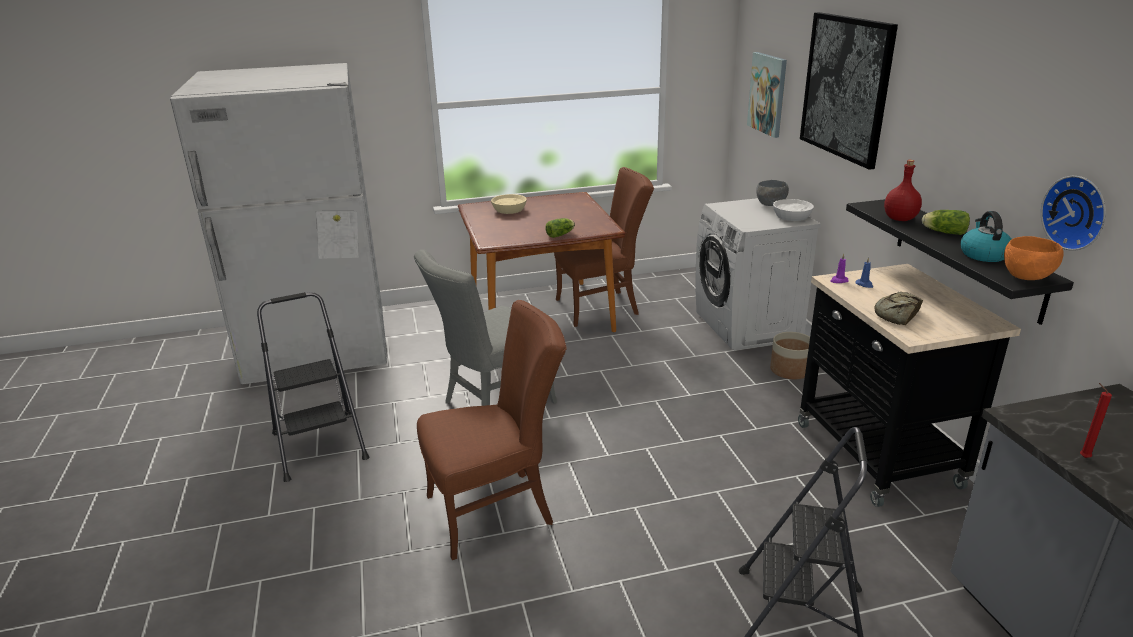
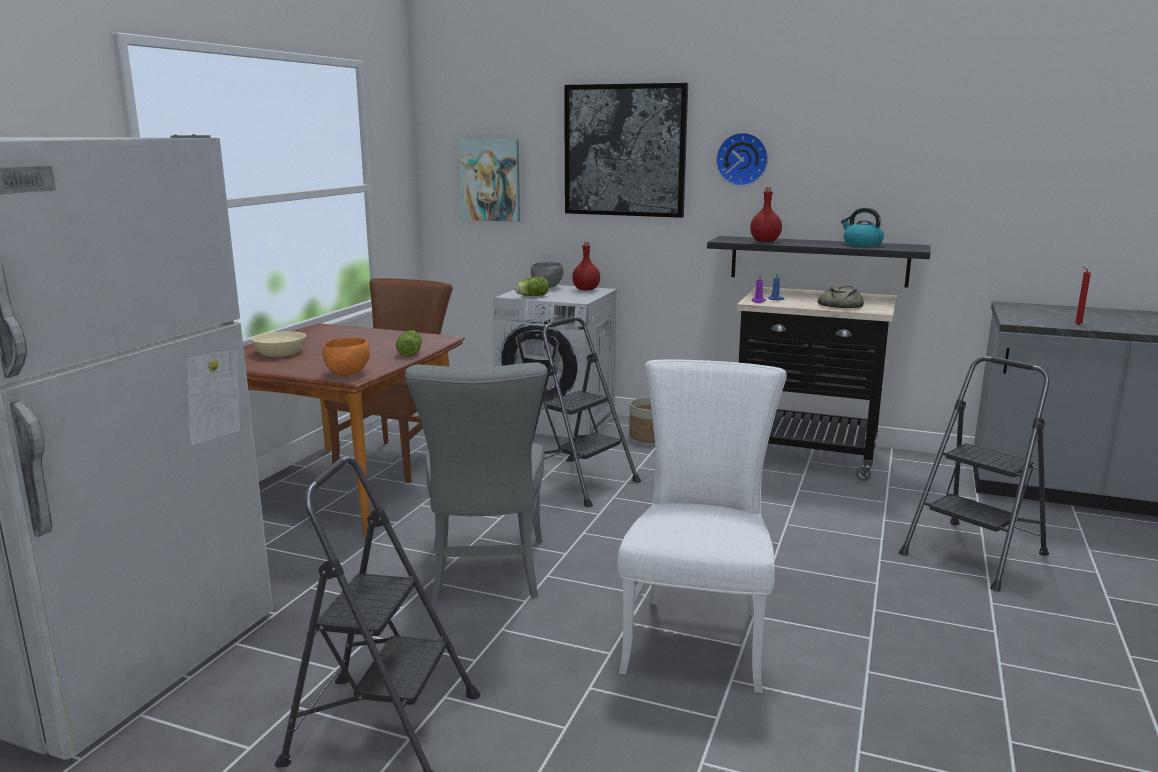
camera: 55 degrees left, 10 degrees down
brown chair [417,300,567,560] -> white chair [617,360,787,693]
white bowl [773,199,814,221] -> red bottle [572,241,600,291]
lettuce [922,210,970,235] -> lettuce moved to [515,277,549,296]
orange bowl [1004,236,1064,280] -> orange bowl moved to [322,337,370,376]
wall clock [1041,176,1106,251] -> wall clock moved to [716,132,768,186]
none -> black step ladder [532,317,641,508]

